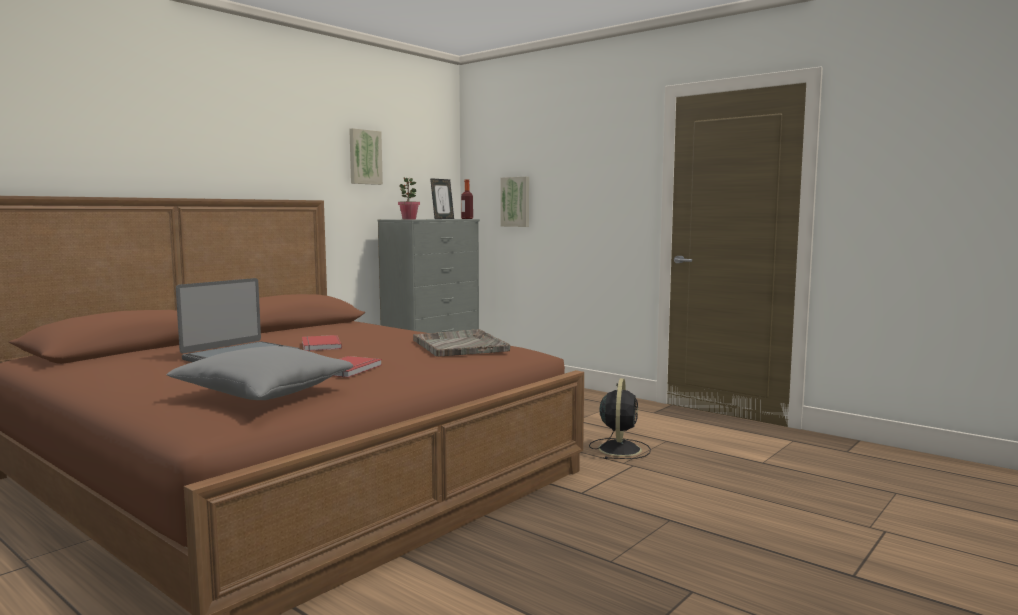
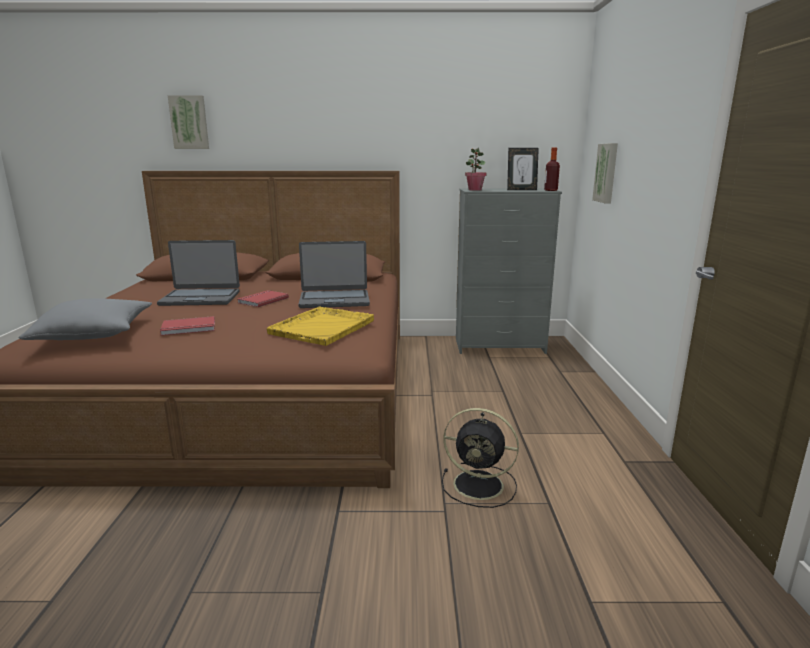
camera: 50 degrees right, 10 degrees up
picture [349,128,383,185] -> picture moved to [168,95,209,149]
grey tray [413,329,510,357] -> yellow tray [267,306,374,346]
black fan [589,378,651,459] -> black fan turned 45 degrees clockwise [442,408,519,508]
none -> laptop [298,241,370,308]

